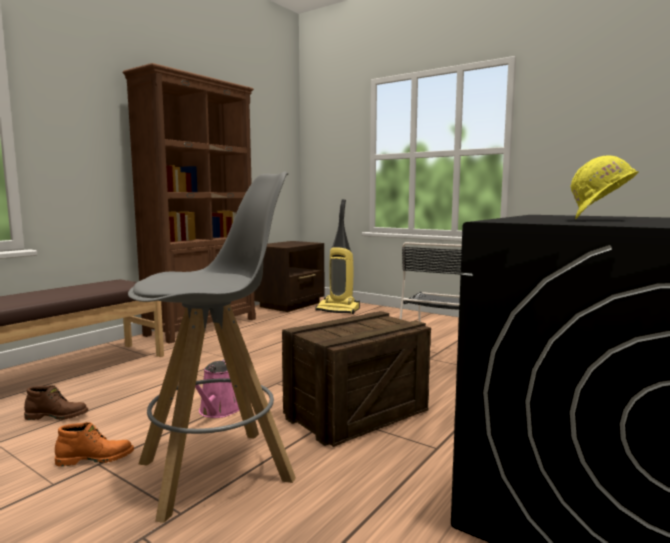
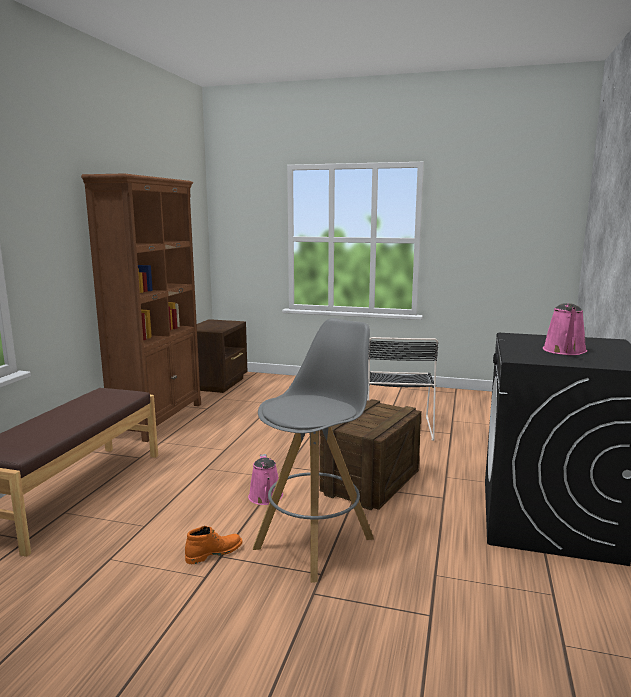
camera: 20 degrees left, 5 degrees up
brown boot [24,385,89,420] -> none
vacuum cleaner [315,199,360,314] -> none
yellow hard hat [571,155,639,219] -> pink watering can [543,303,587,355]

